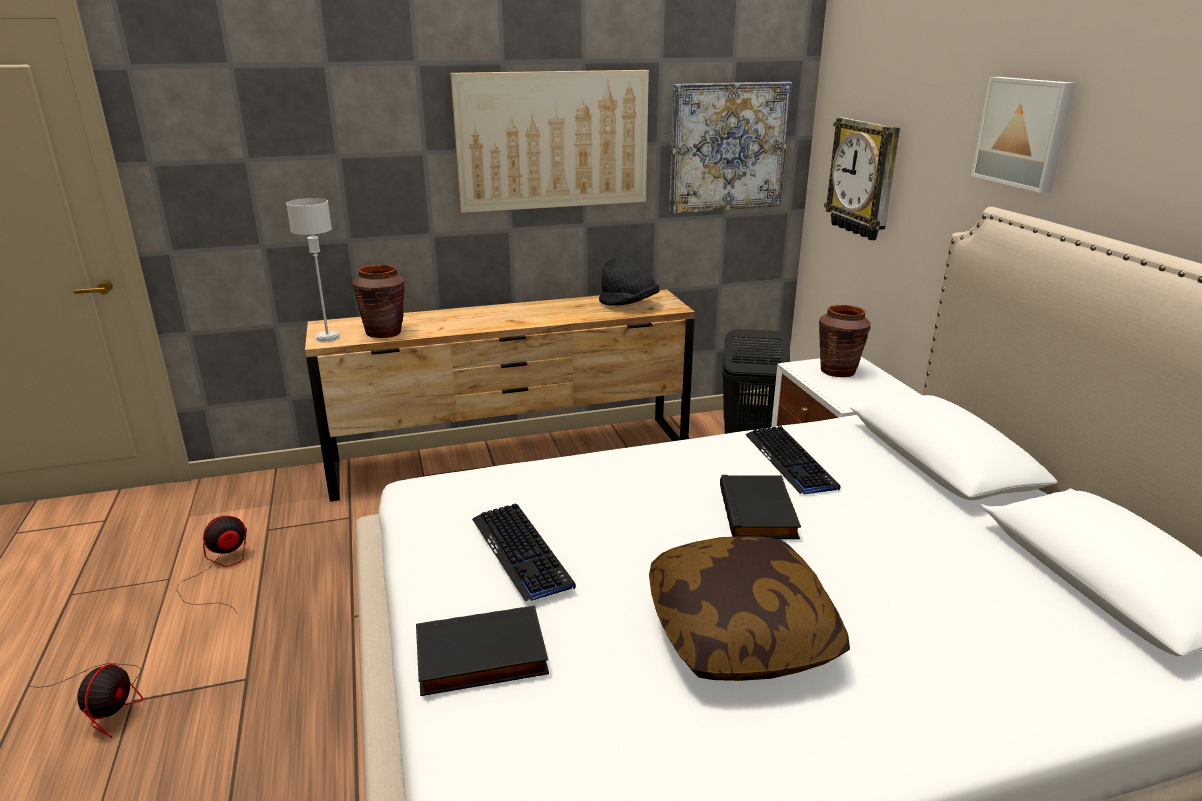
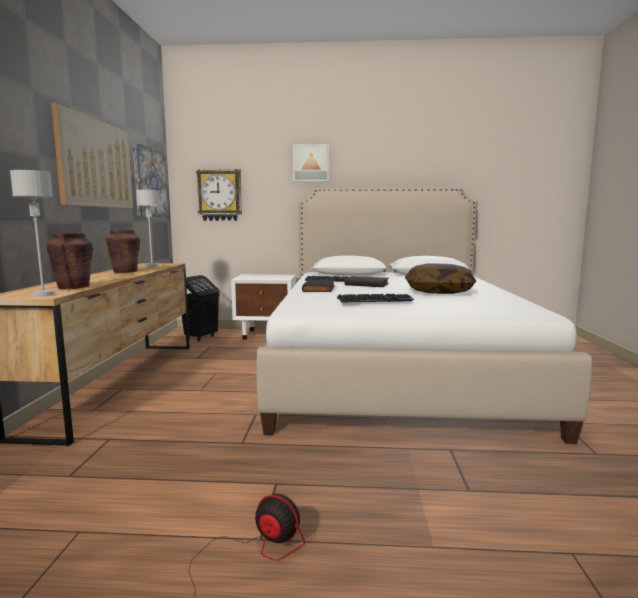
camera: 70 degrees left, 15 degrees down
fan [177,516,247,613] -> none
black book [416,606,549,696] -> black book moved to [302,279,335,292]
black hat [599,254,660,306] -> grey table lamp [136,190,159,267]
brown vase [819,305,871,377] -> brown vase moved to [106,230,140,273]

